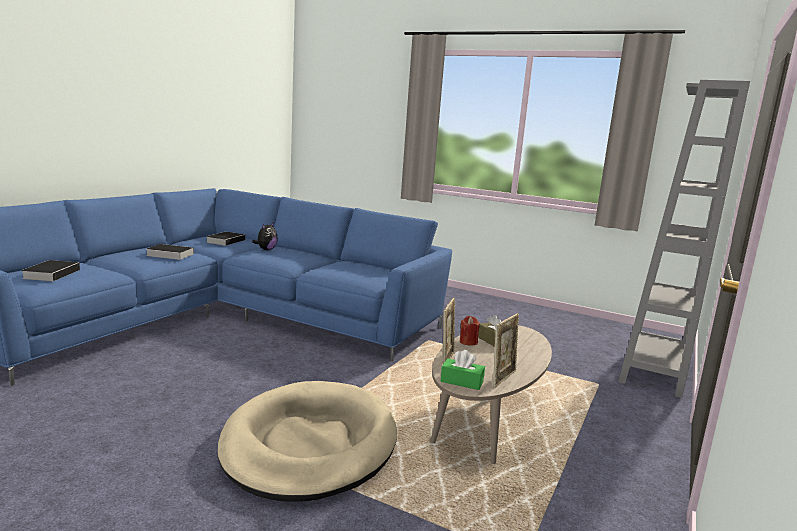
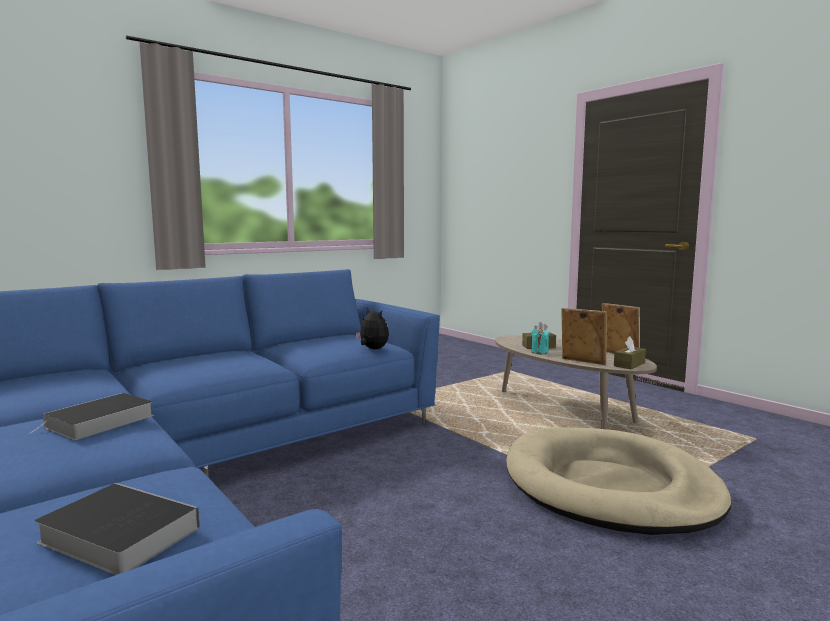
camera: 65 degrees left, 5 degrees down
book [206,232,245,246] -> none
plush toy [252,223,278,250] -> plush toy moved to [356,308,389,349]
green tissue box [441,350,485,390] -> brown tissue box [614,336,646,369]
red candle [460,316,480,346] -> turquoise candle [531,328,549,354]
grey bookcase [618,80,750,398] -> none

